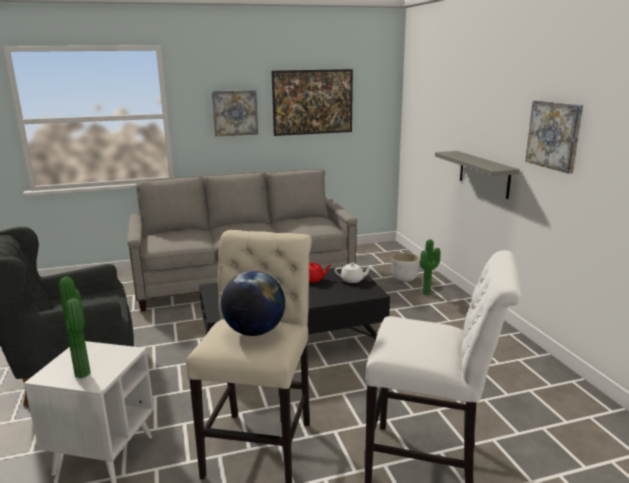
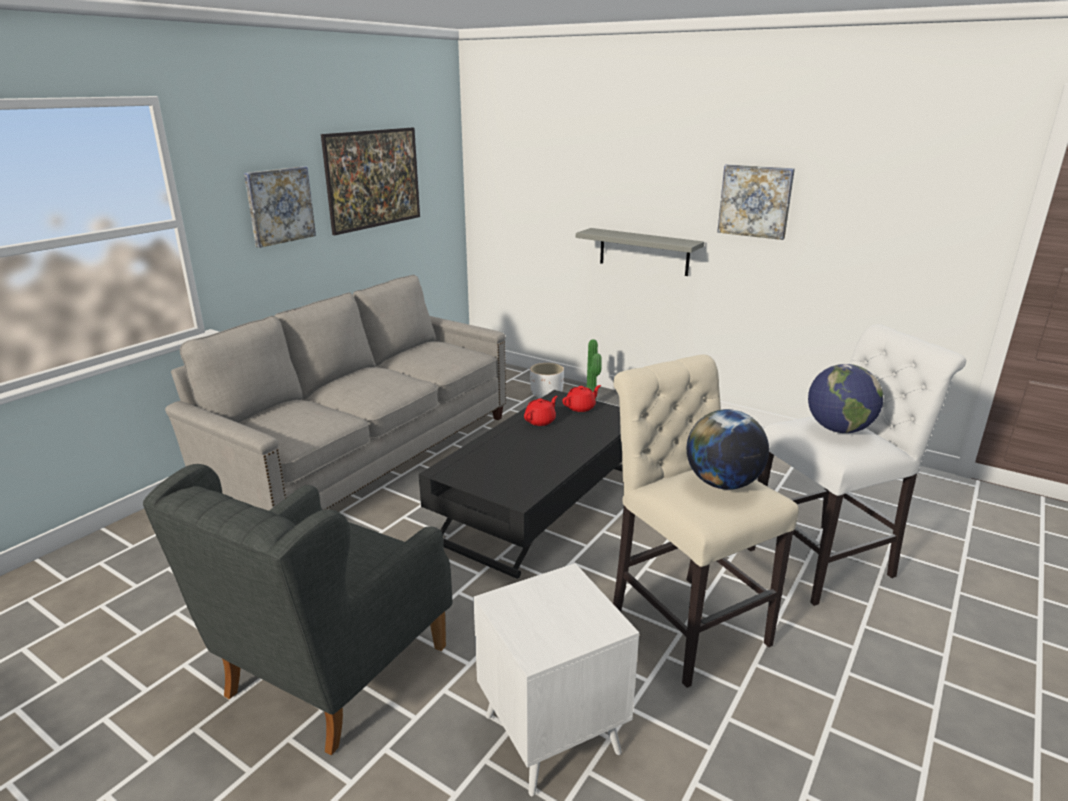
camera: 40 degrees left, 5 degrees up
potted plant [59,277,91,378] -> none
white teapot [335,262,372,283] -> red teapot [562,385,601,412]
none -> globe [808,364,883,433]

